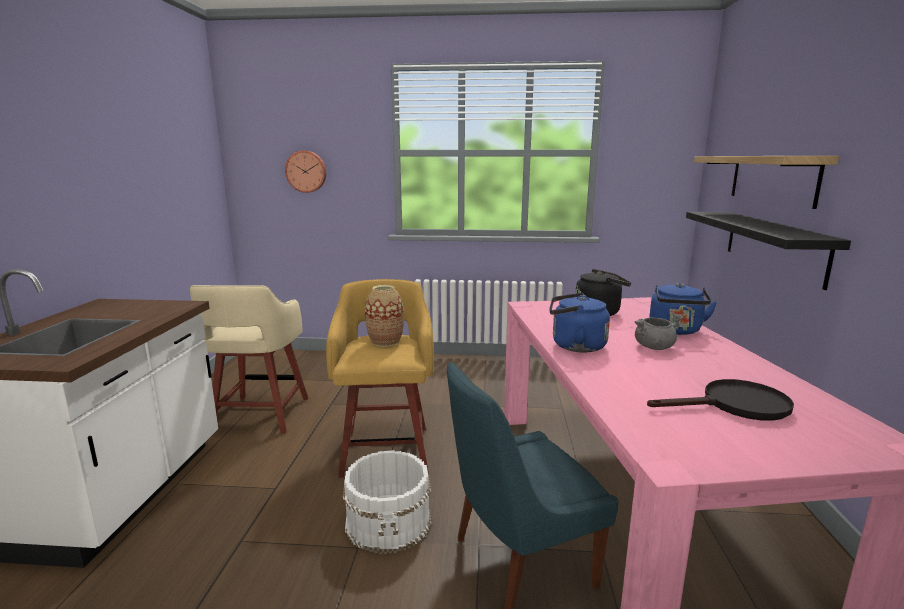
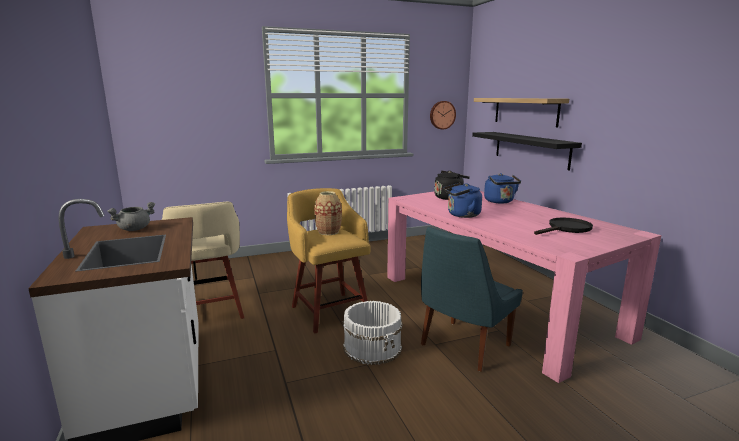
camera: 25 degrees left, 0 degrees up
wall clock [285,151,326,193] -> wall clock moved to [430,101,456,130]
grey cooking pot [635,314,683,350] -> grey cooking pot moved to [107,202,155,231]

